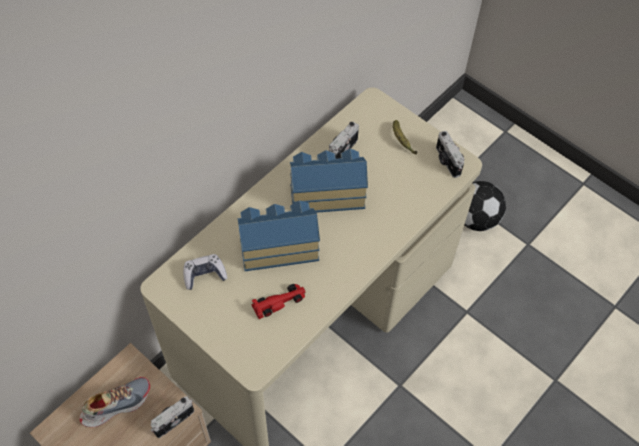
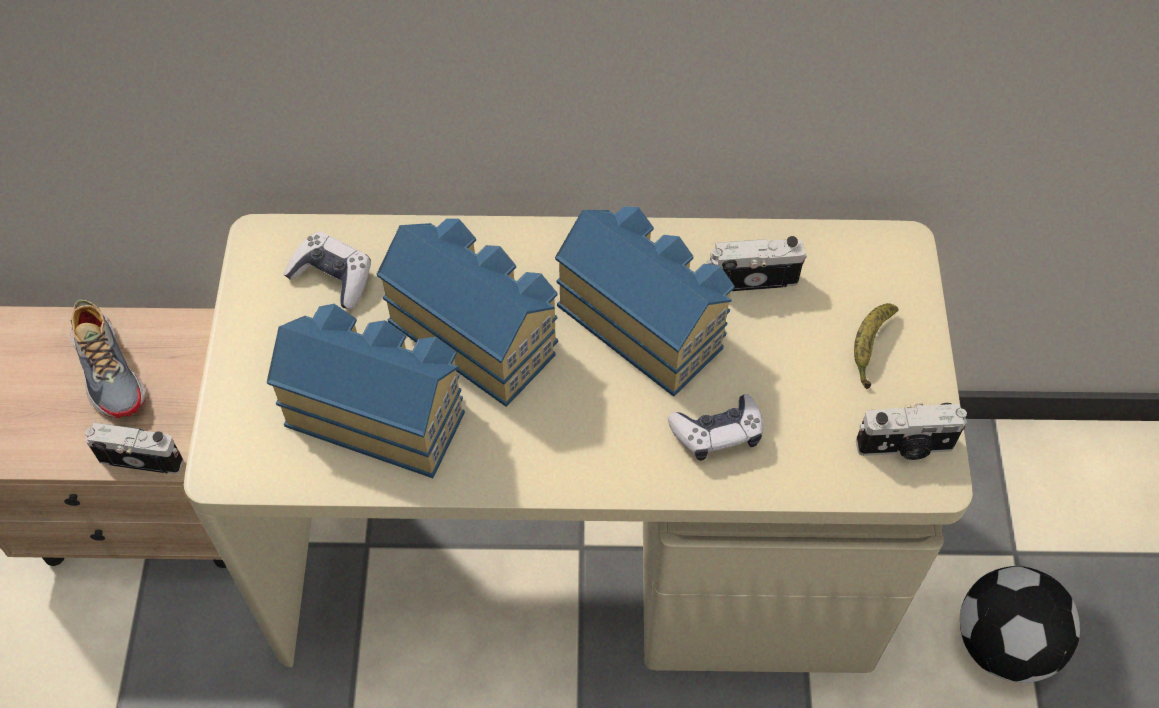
camera: 50 degrees right, 0 degrees up
shoe [79,377,150,427] -> shoe turned 45 degrees clockwise [71,300,146,418]
red toy car [252,284,306,319] -> toy house [267,304,465,478]
camera [436,131,464,178] -> camera turned 120 degrees counterclockwise [856,403,967,460]
none -> game controller [668,394,763,461]

